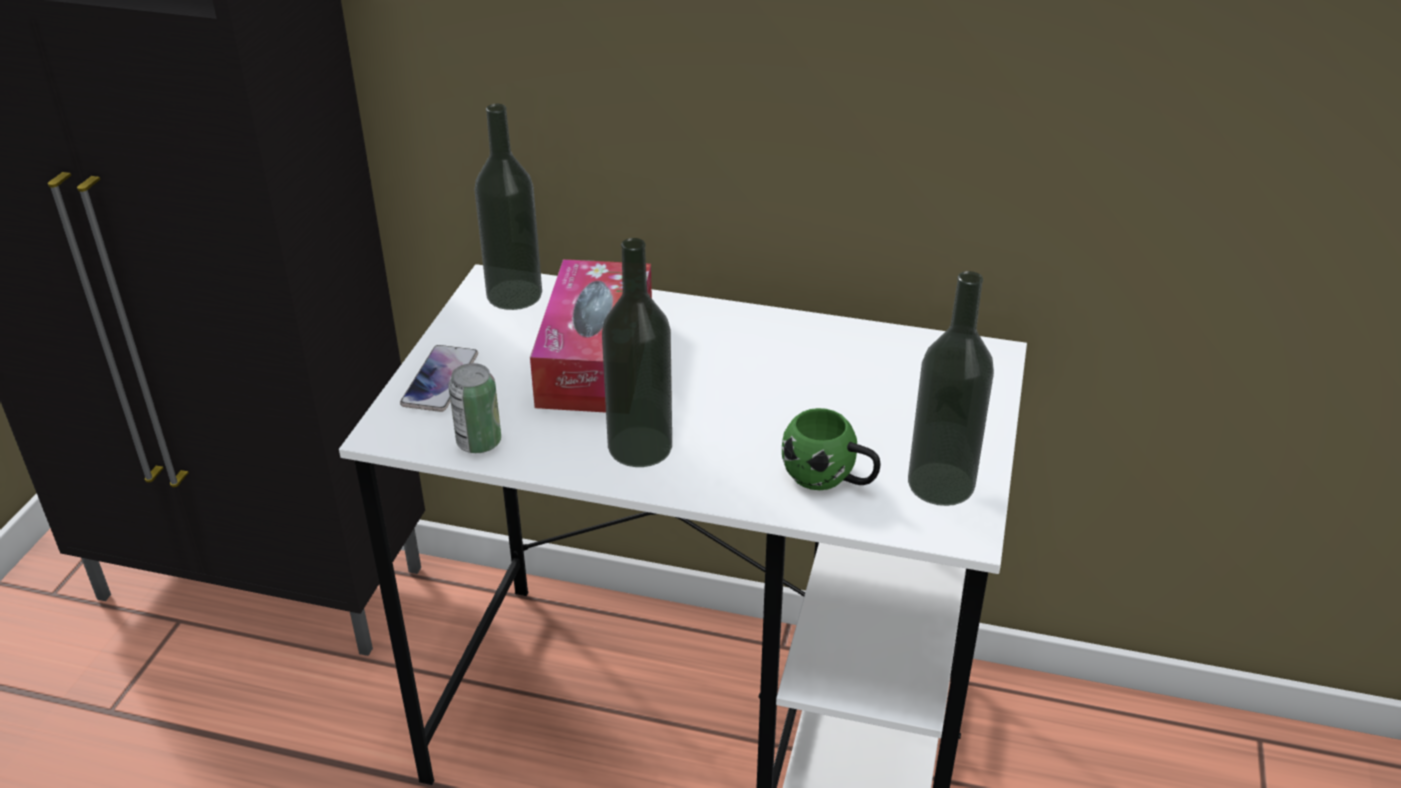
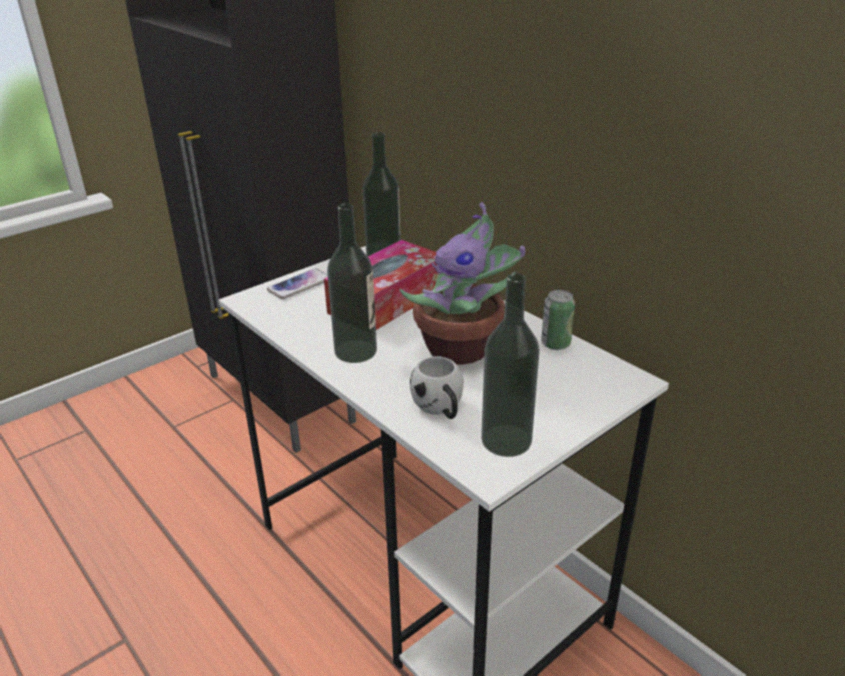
camera: 35 degrees right, 5 degrees down
can [448,363,501,453] -> can moved to [541,290,575,350]
green mug [782,408,880,490] -> white mug [410,356,464,419]
none -> potted plant [399,202,525,365]

